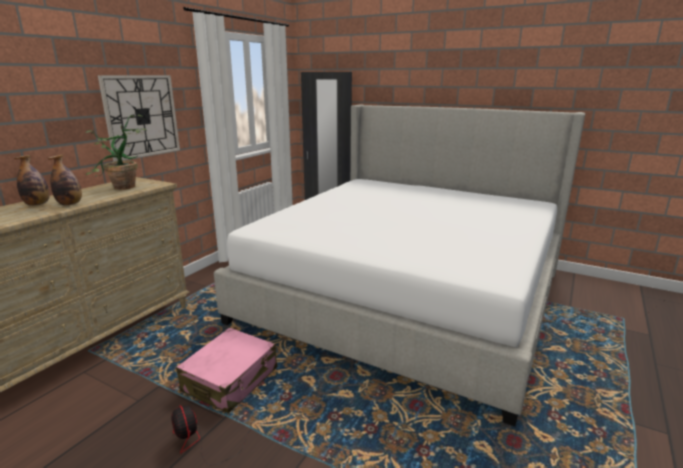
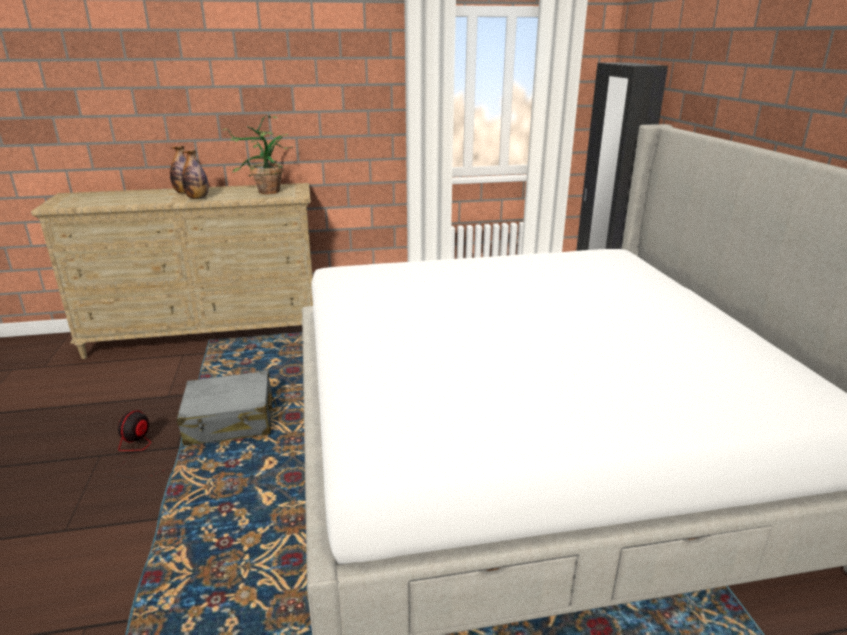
camera: 50 degrees right, 5 degrees up
wall clock [98,75,180,162] -> none
pink suitcase [176,328,277,413] -> grey suitcase [177,371,277,445]

